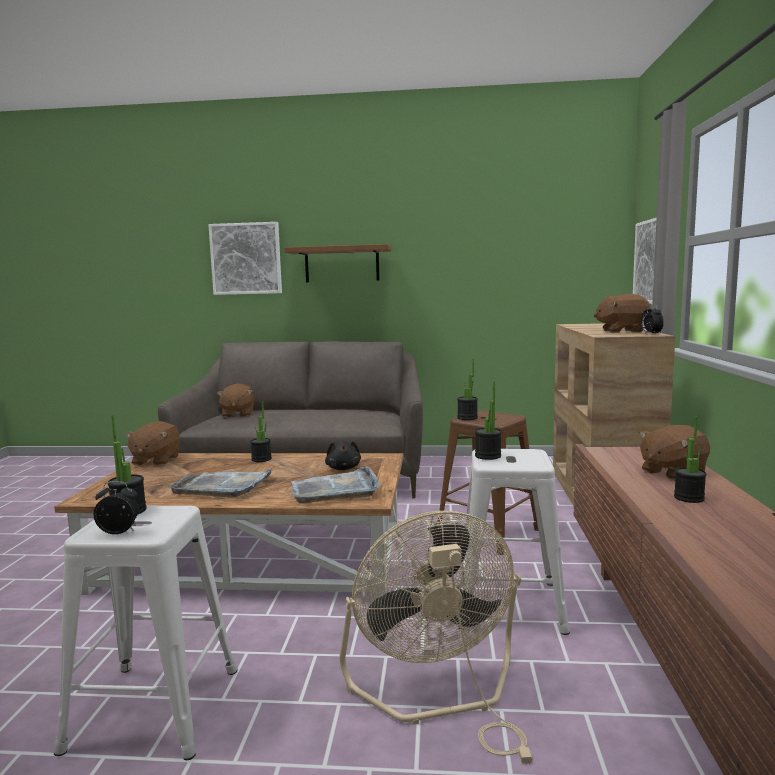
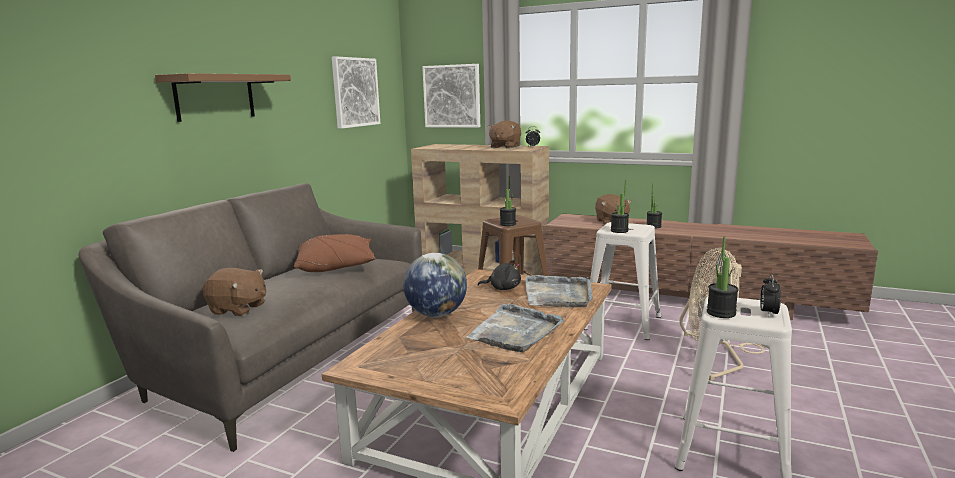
camera: 70 degrees left, 5 degrees up
brown plush toy [125,421,180,466] -> none
picture [208,222,282,295] -> picture moved to [332,56,381,129]
potted plant [250,401,272,462] -> globe [403,253,467,317]
none -> brown pillow [294,234,376,272]

